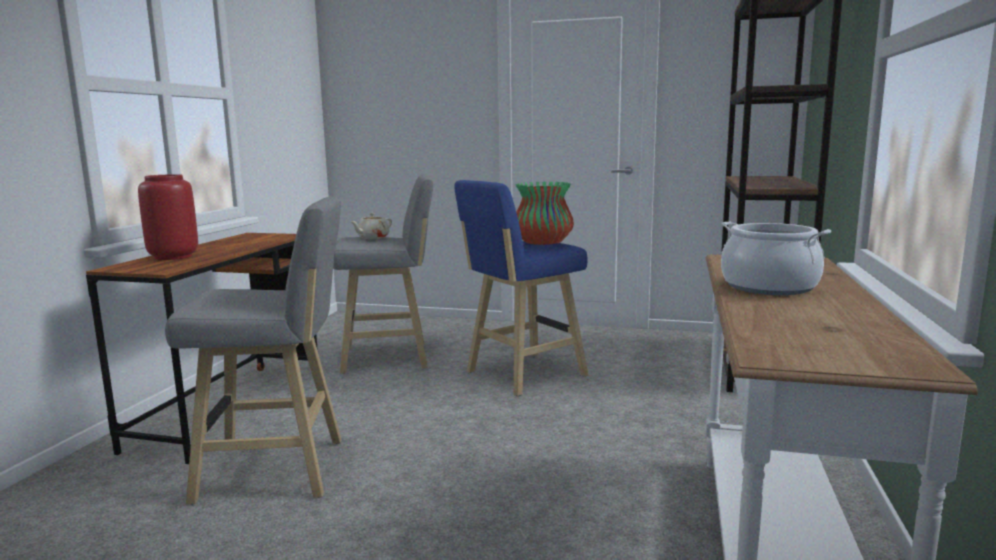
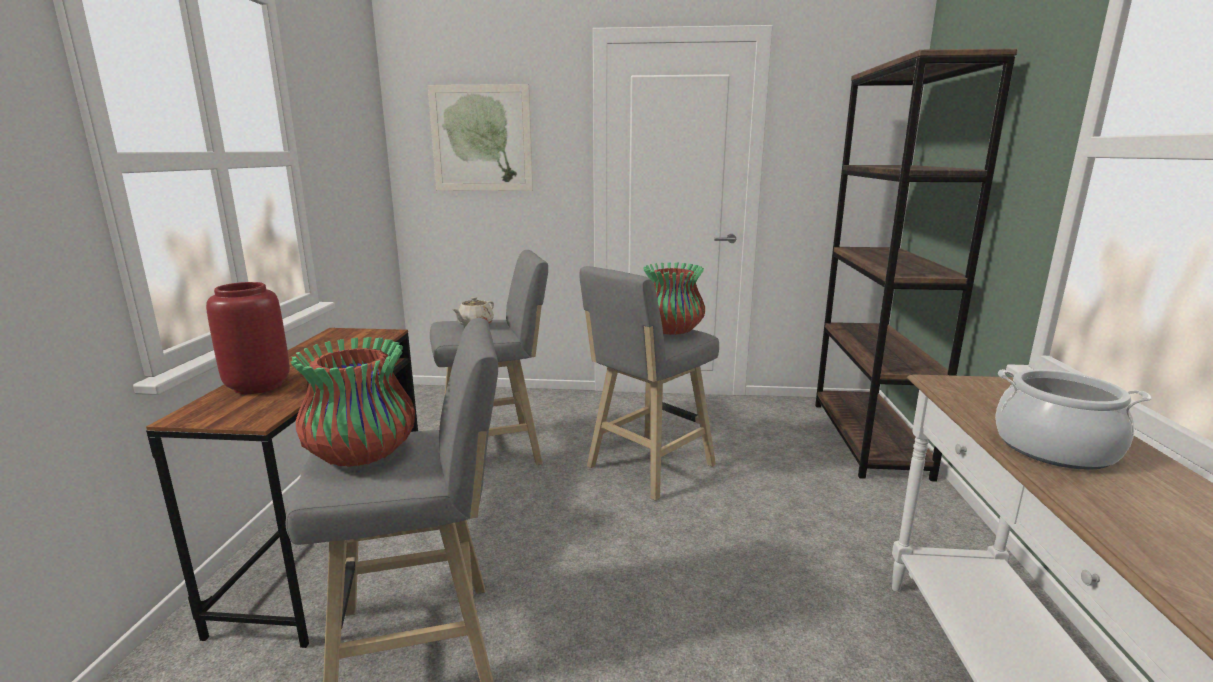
camera: 10 degrees left, 5 degrees up
blue stool [455,180,588,397] -> grey stool [580,266,719,501]
none -> vase [291,337,415,467]
none -> picture [428,84,533,191]

